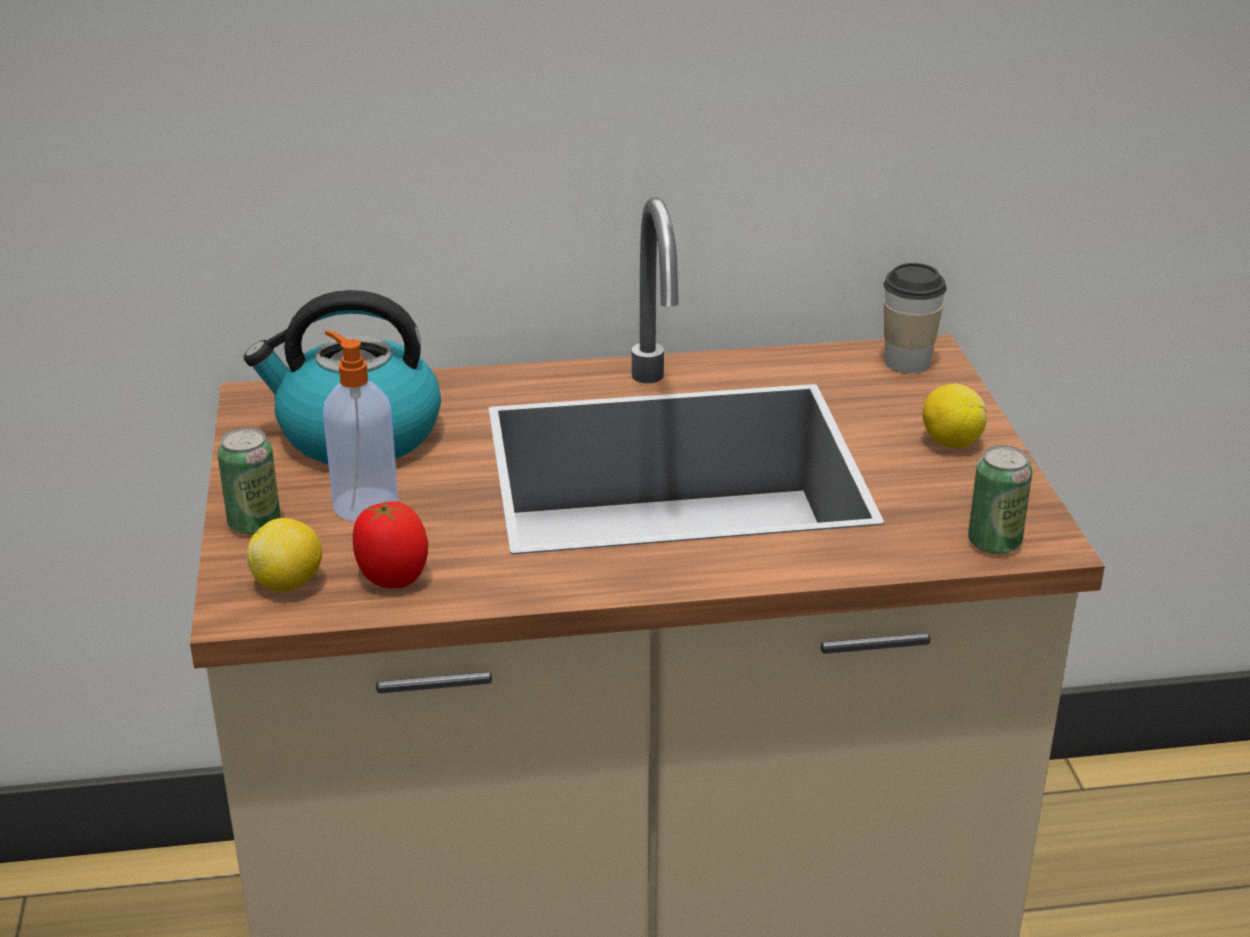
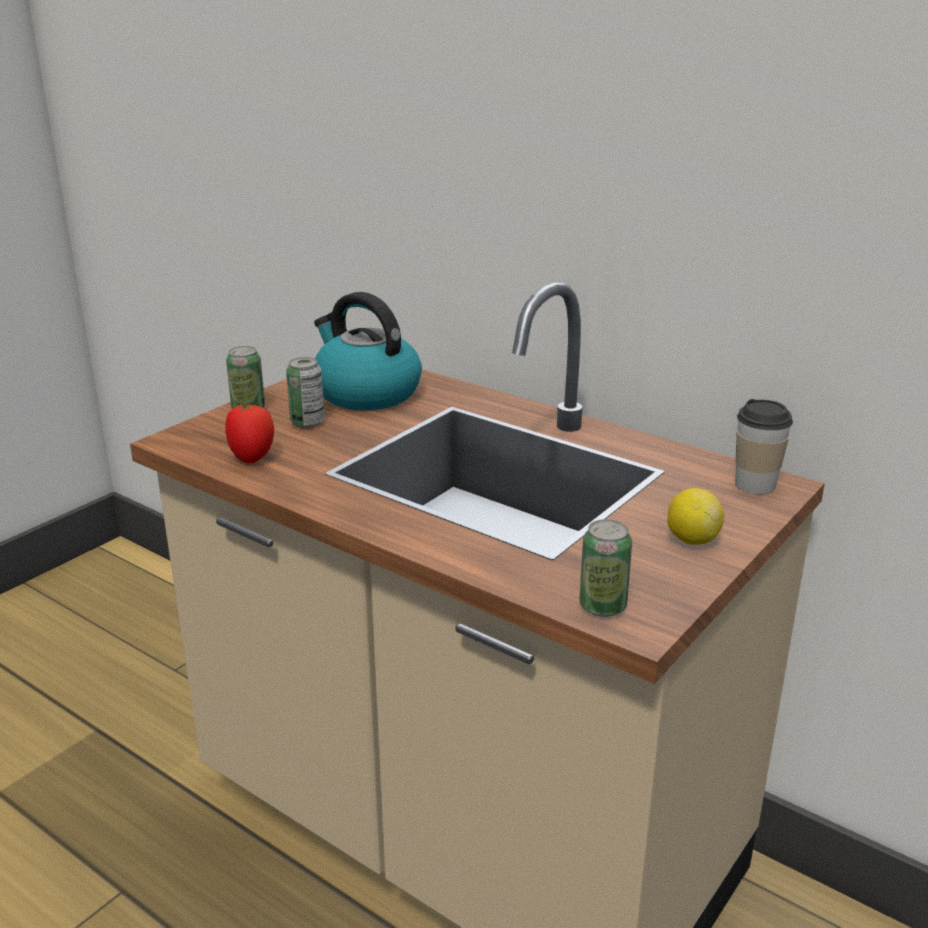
camera: 45 degrees right, 5 degrees down
lemon [247,518,322,592] -> none
soap dispenser [323,330,399,522] -> can [286,357,325,428]

